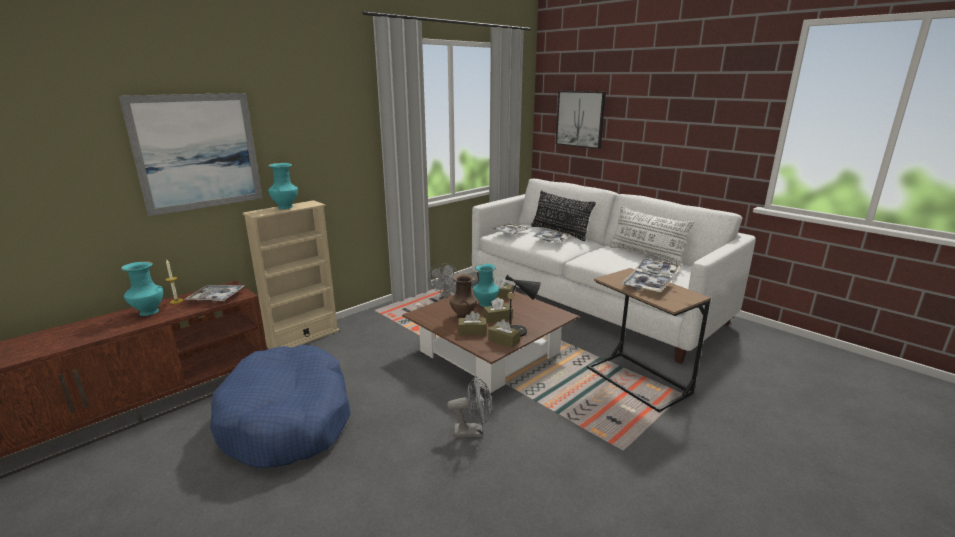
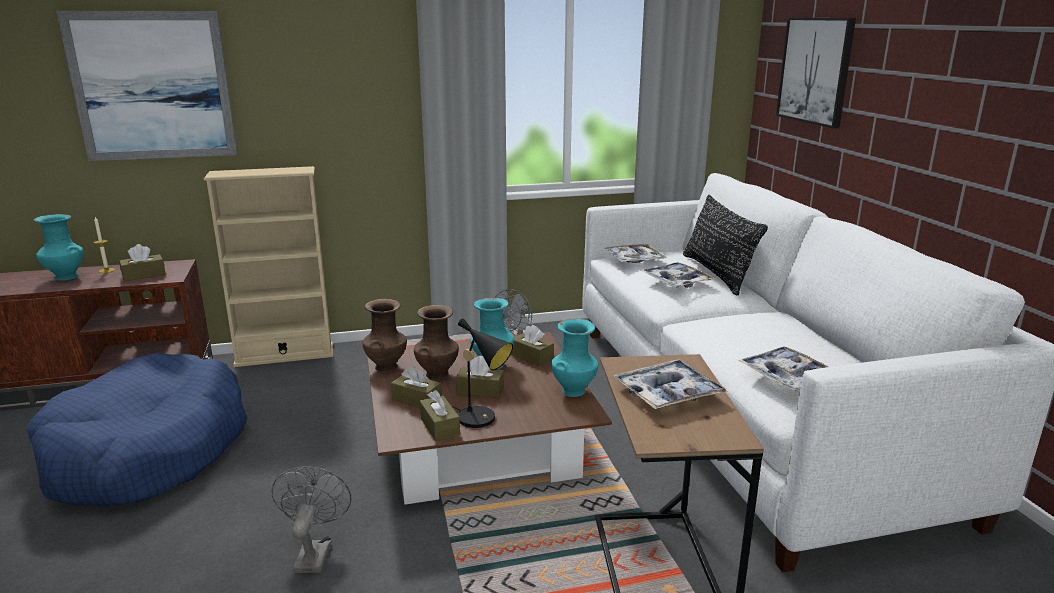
camera: 30 degrees right, 0 degrees up
tray [184,285,244,302] -> brown tissue box [119,244,166,281]
turquoise vase [268,163,298,209] -> turquoise vase moved to [551,319,598,397]
grey fan [447,376,492,437] -> grey fan turned 120 degrees counterclockwise [271,466,351,573]
white pillow [609,207,694,267] -> none
none -> brown vase [362,299,407,372]

